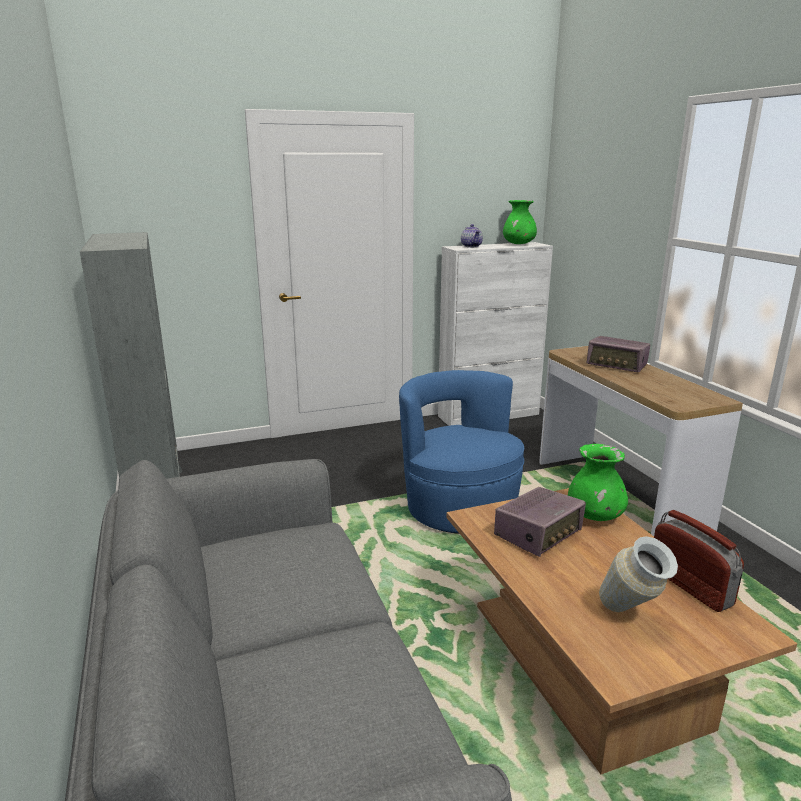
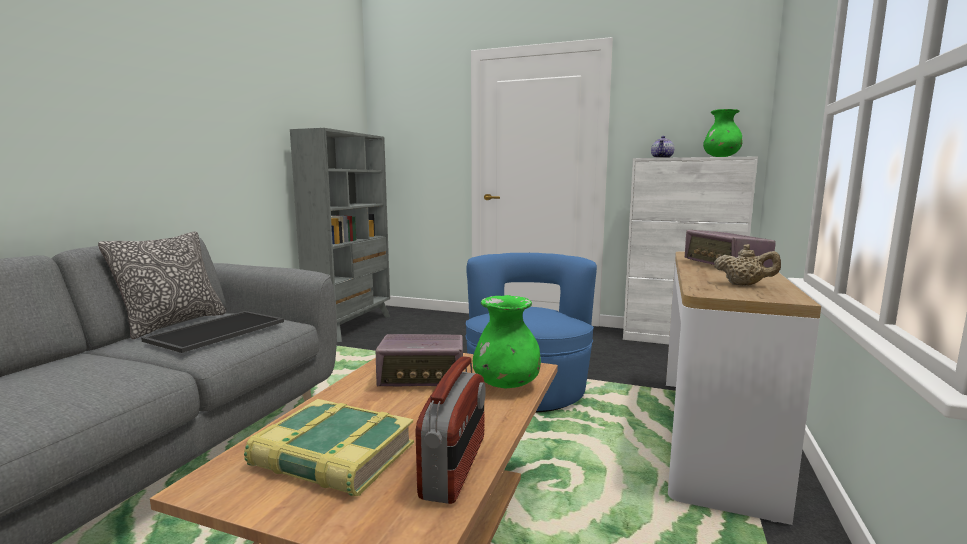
camera: 40 degrees right, 10 degrees down
vase [599,536,678,612] -> book [244,399,414,496]
none -> pillow [98,231,226,339]
none -> tray [141,311,284,353]
none -> beige teapot [714,244,781,286]

